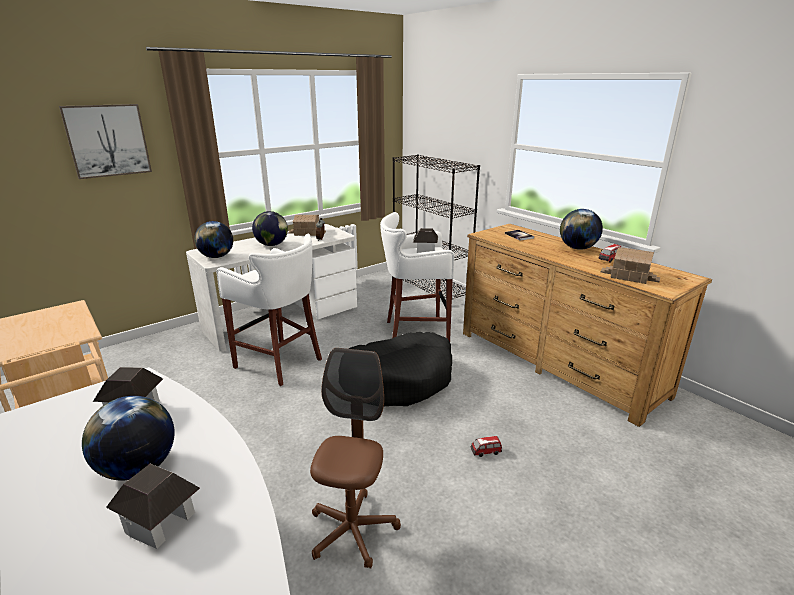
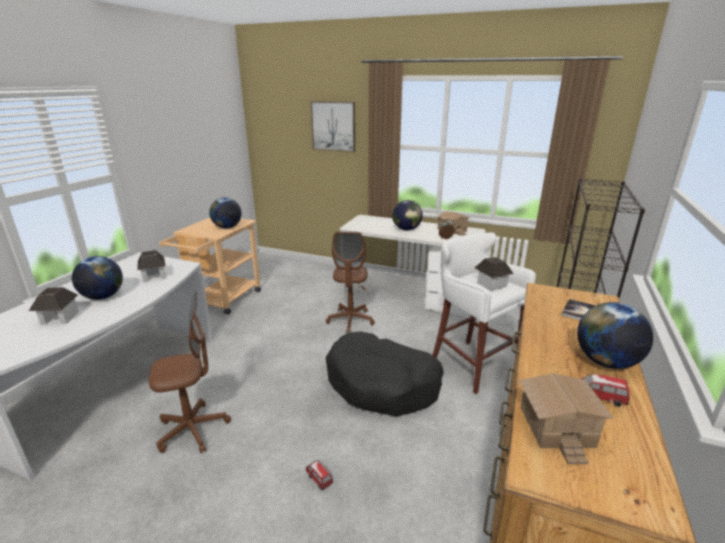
camera: 60 degrees right, 0 degrees up
globe [194,221,233,258] -> globe moved to [209,197,242,229]
white stool [216,234,322,386] -> brown office chair [326,231,375,333]

